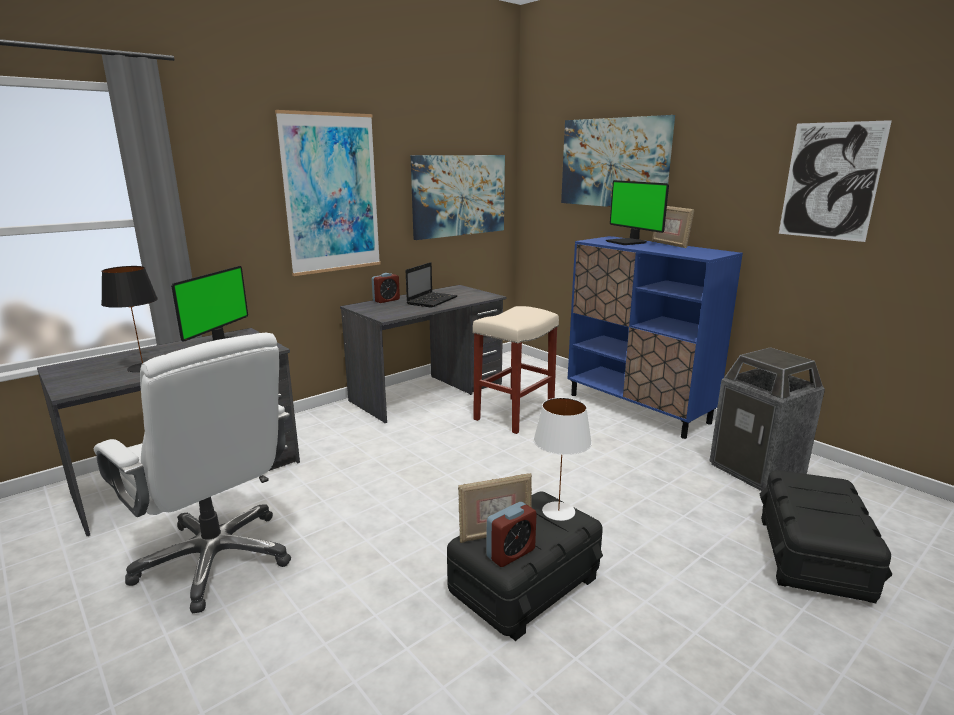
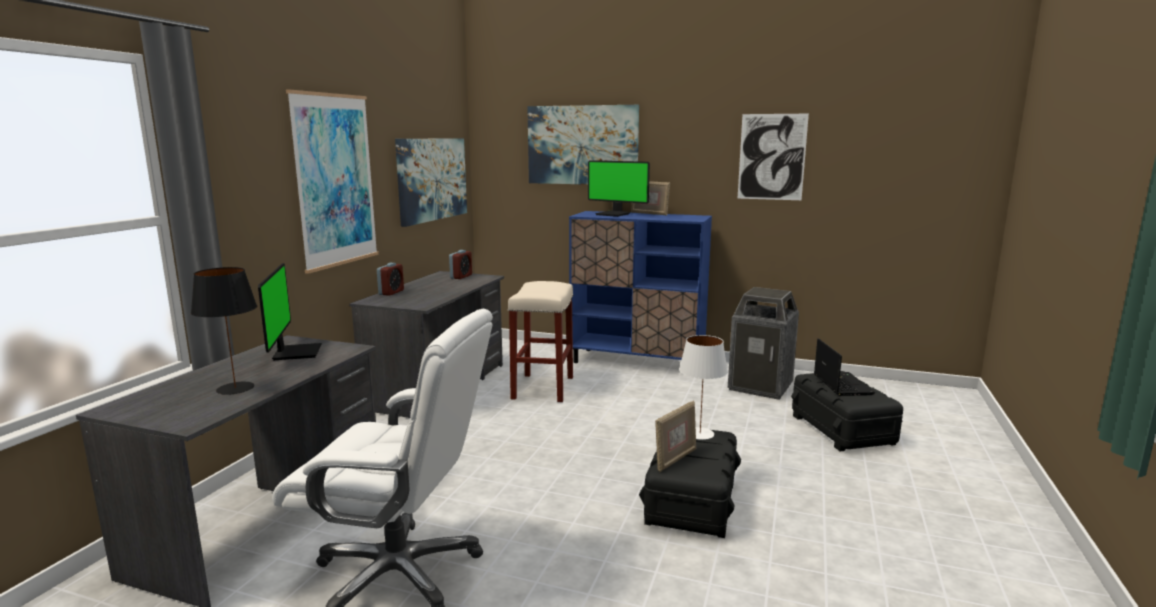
camera: 30 degrees left, 5 degrees down
laptop [406,262,458,308] -> laptop moved to [814,338,875,396]
alarm clock [486,502,537,567] -> alarm clock moved to [449,250,472,279]

